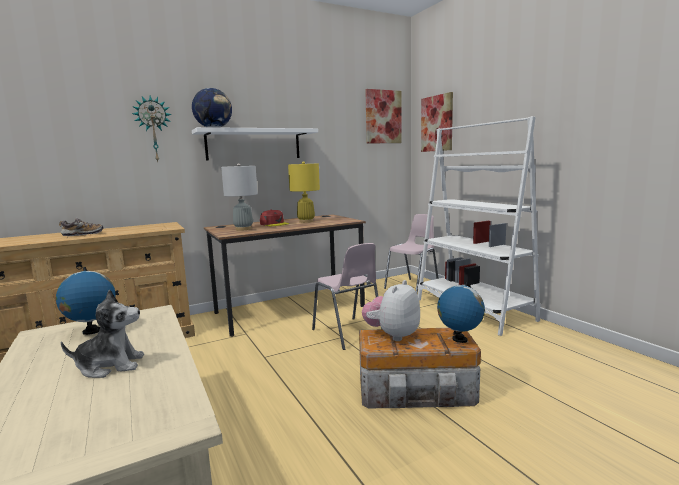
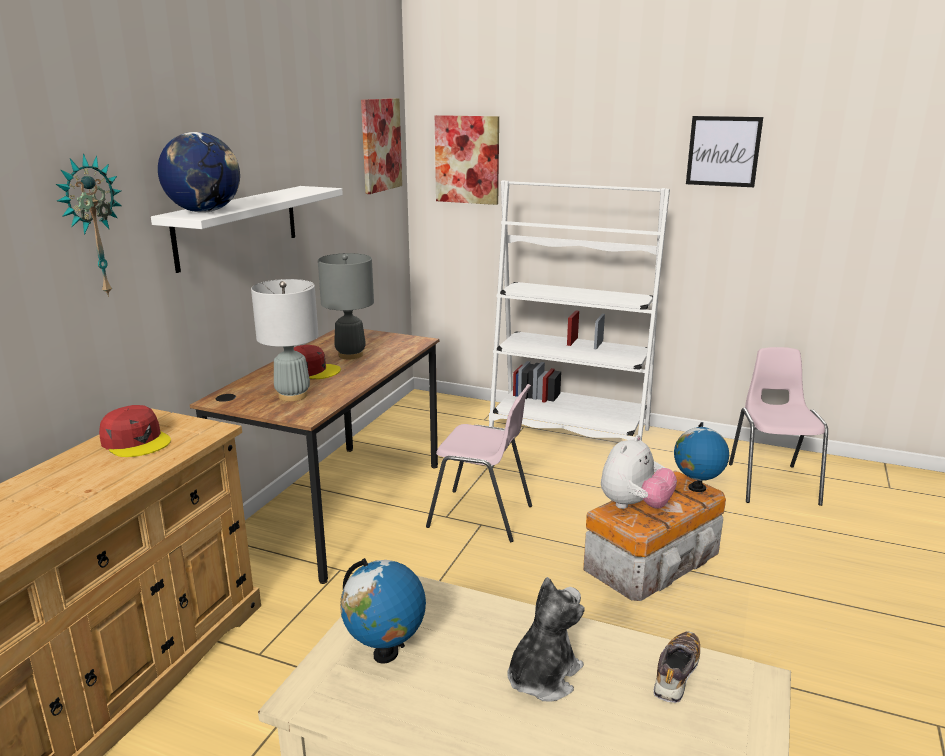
camera: 40 degrees left, 10 degrees up
shoe [59,217,104,236] -> shoe moved to [653,632,700,703]
yellow table lamp [288,161,320,223] -> grey table lamp [318,253,374,359]
plush toy [362,280,420,341] -> plush toy turned 135 degrees counterclockwise [601,435,677,509]
pink chair [384,214,439,294] -> pink chair moved to [729,347,828,506]
none -> red cap [99,405,171,457]
none -> picture [686,116,763,187]

